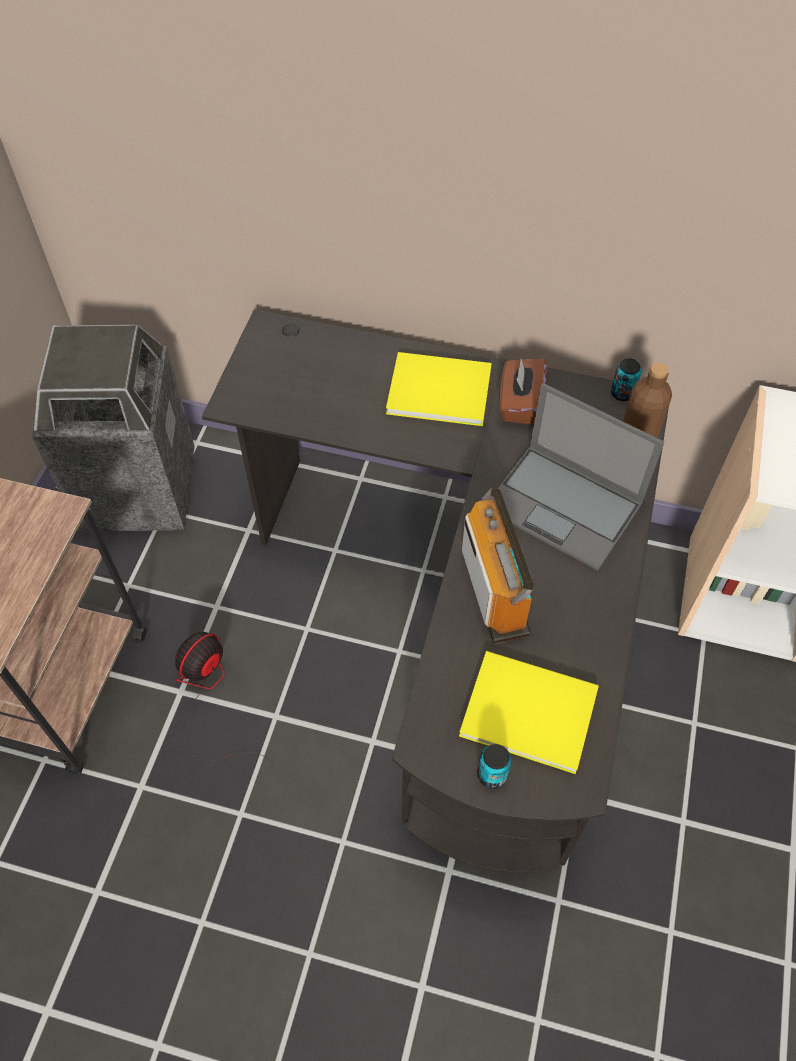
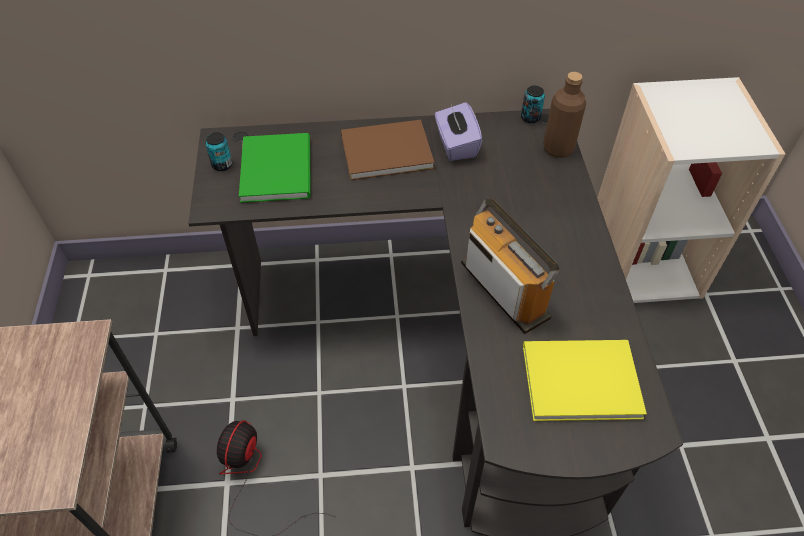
camera: 20 degrees left, 5 degrees down
trash can [32,324,194,531] -> none
yellow book [386,352,492,426] -> brown book [341,120,434,180]
can [477,744,511,789] -> can moved to [205,132,232,171]
laptop [492,383,664,571] -> none
brown tissue box [500,358,547,425] -> purple tissue box [435,102,483,161]
none -> green book [239,133,311,203]

